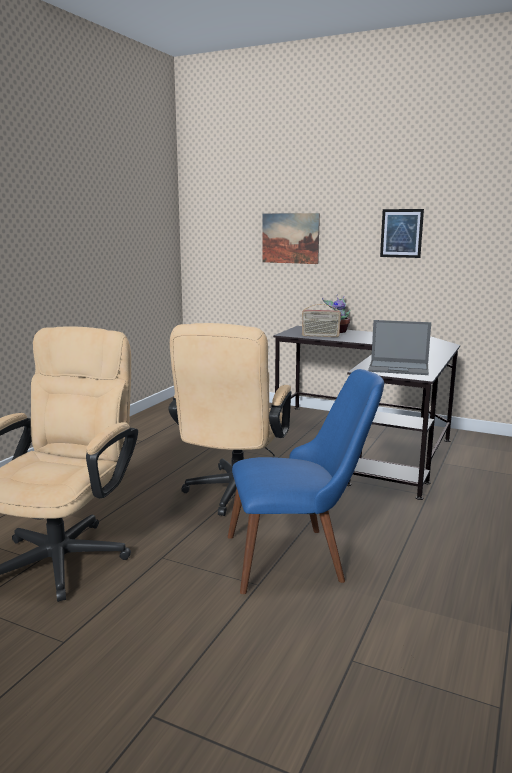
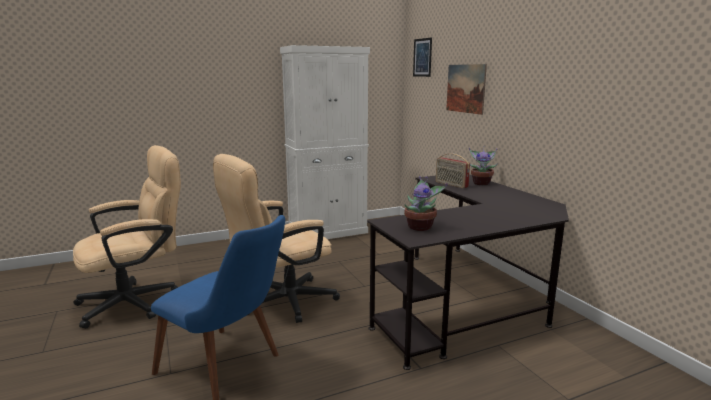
camera: 40 degrees right, 0 degrees up
laptop [368,320,431,375] -> potted plant [404,176,447,231]
picture [380,209,424,258] -> picture moved to [413,37,432,77]
none -> white cabinet [280,45,370,239]

